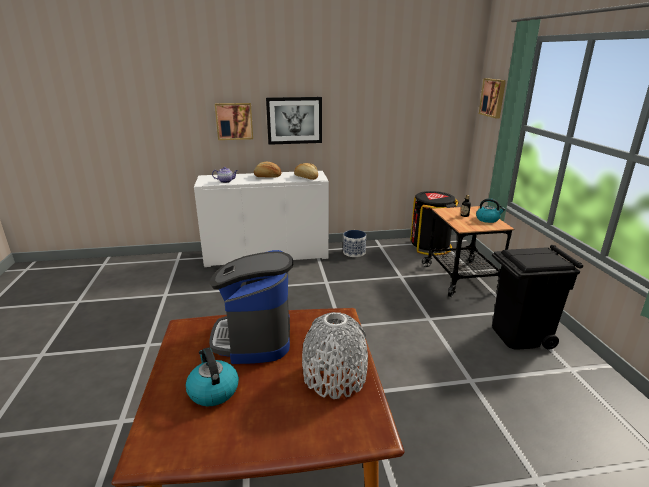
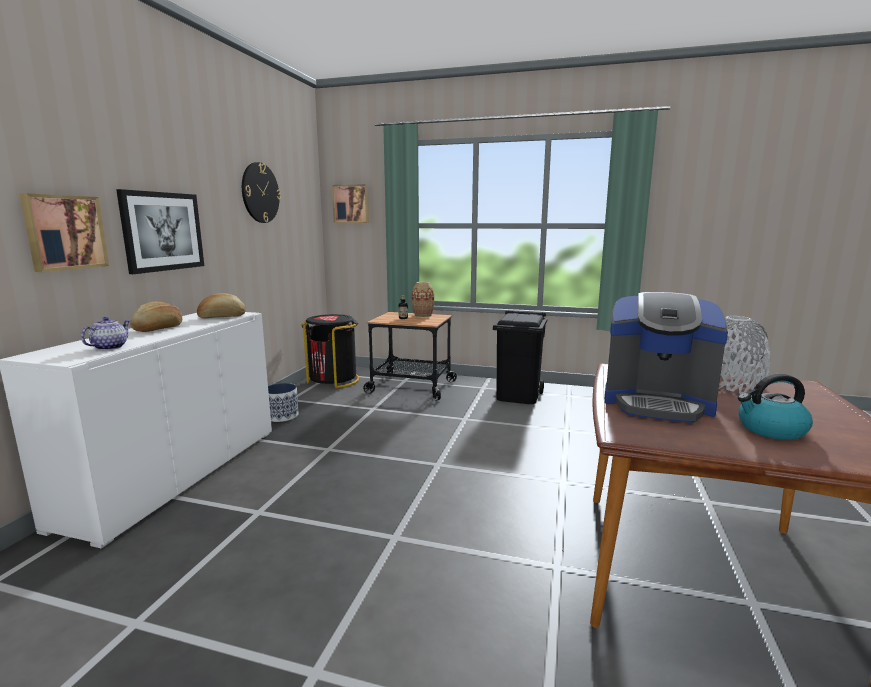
camera: 65 degrees left, 10 degrees down
kettle [476,198,505,223] -> vase [412,282,434,318]
none -> wall clock [242,162,281,223]

